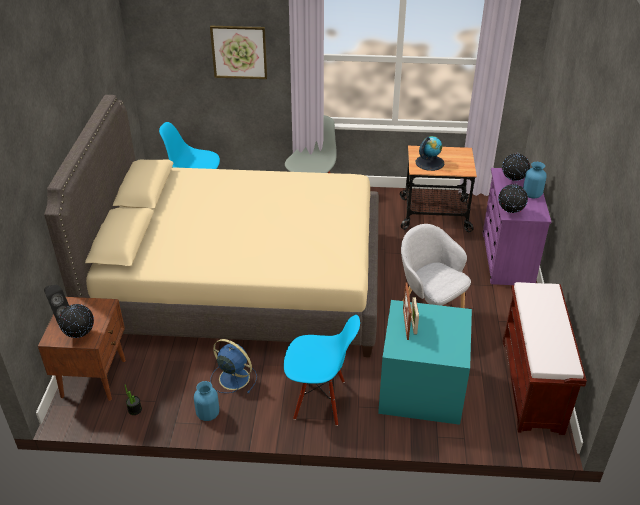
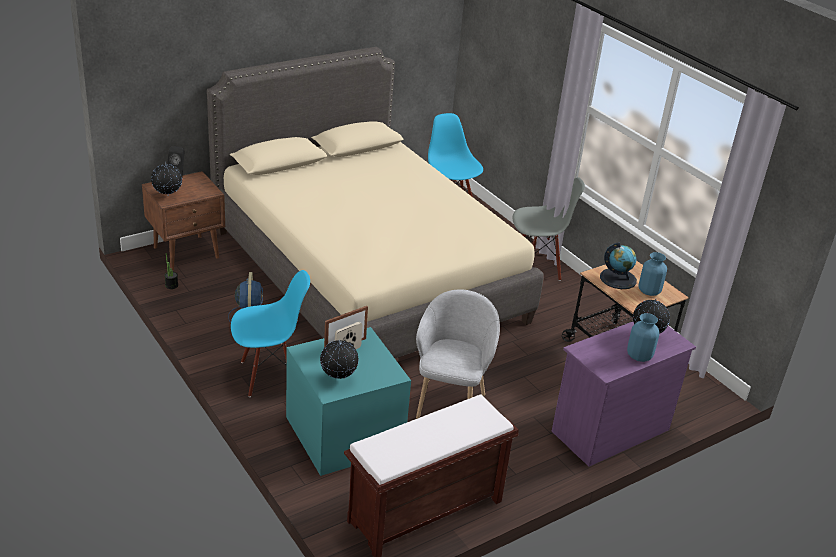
camera: 50 degrees right, 5 degrees down
blue vase [194,381,219,421] -> blue vase moved to [638,252,667,296]
picture [210,26,267,79] -> none
blue chair [284,315,360,426] -> blue chair turned 75 degrees counterclockwise [231,270,310,397]
globe [498,183,528,214] -> globe moved to [320,340,359,379]

